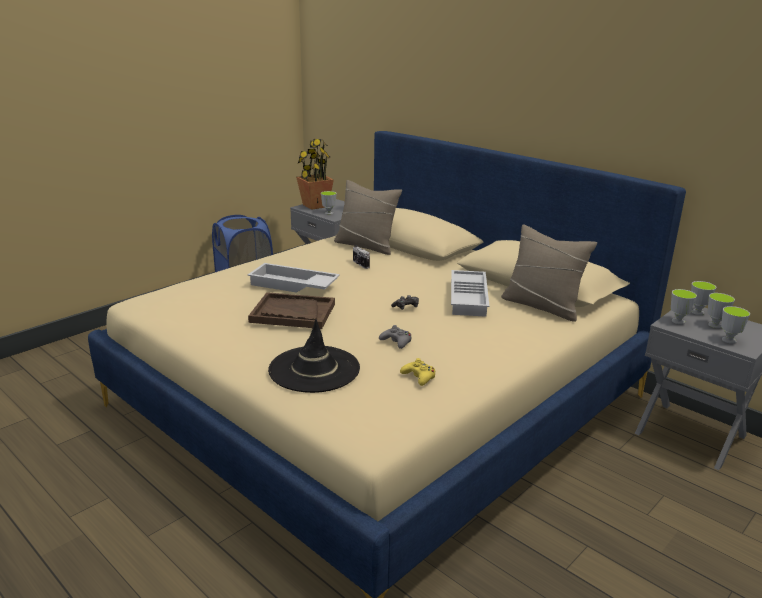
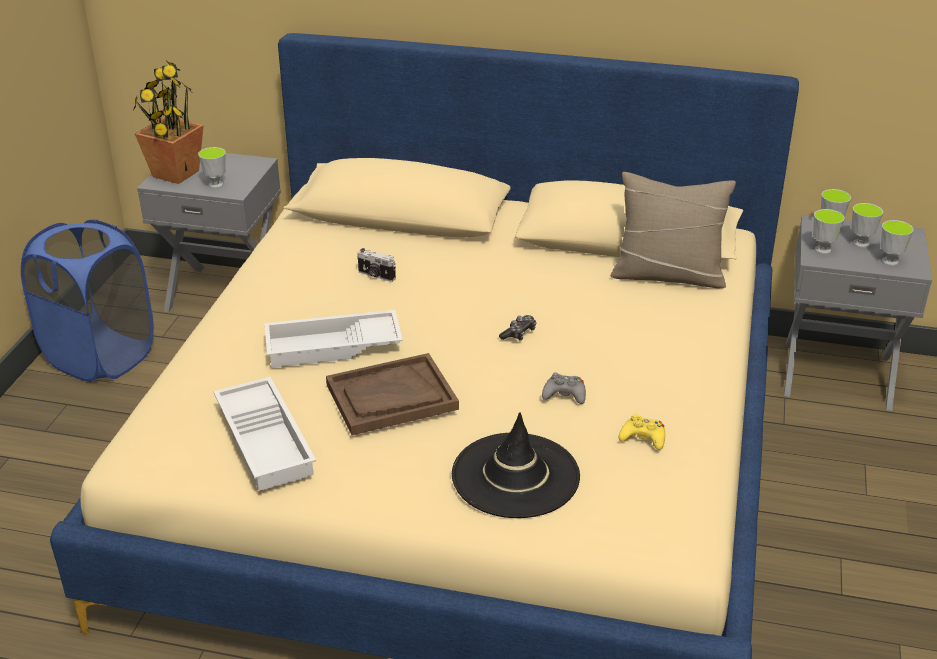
camera: 30 degrees left, 10 degrees up
beige pillow [334,180,402,255] -> none
white tray [451,270,489,317] -> white tray moved to [213,377,316,491]

